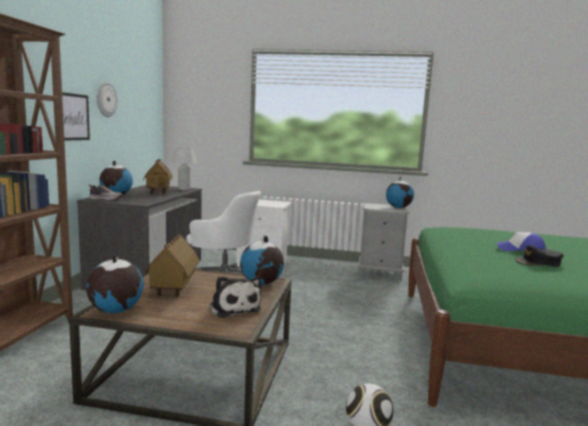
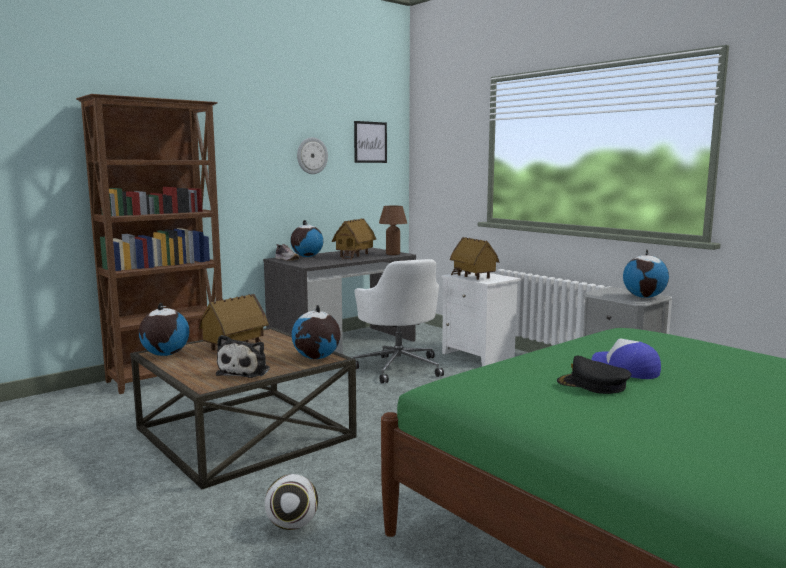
camera: 40 degrees right, 0 degrees up
picture [62,92,90,141] -> picture moved to [354,121,387,163]
white table lamp [172,148,197,190] -> brown table lamp [379,206,407,255]
none -> toy house [450,237,500,280]

